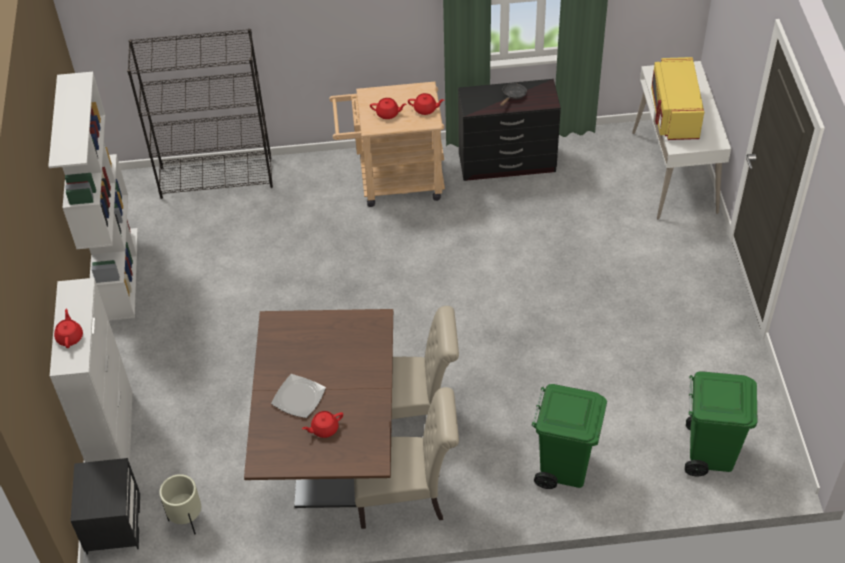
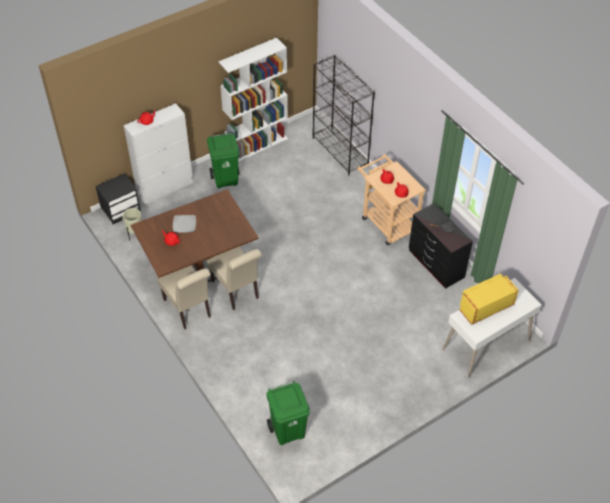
camera: 60 degrees right, 0 degrees up
green trash can [532,384,607,489] -> green trash can moved to [207,133,239,188]

